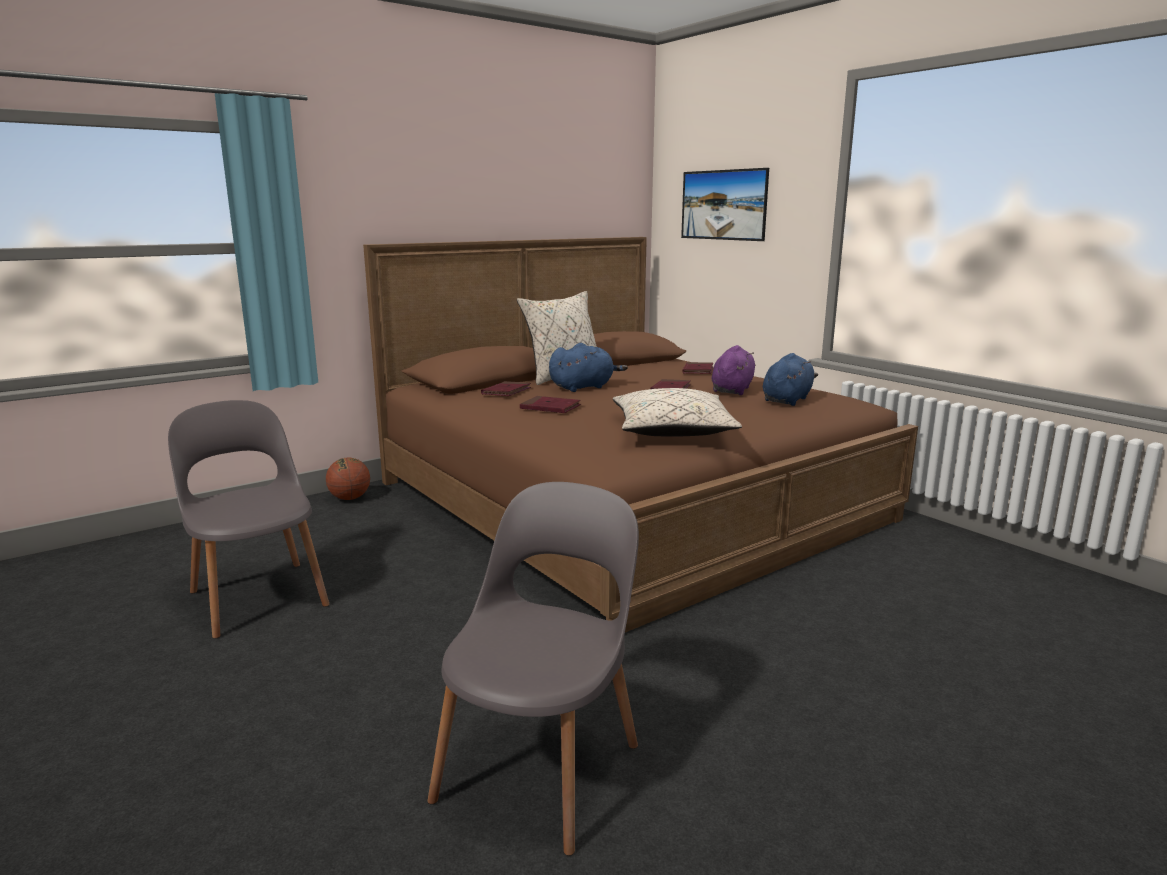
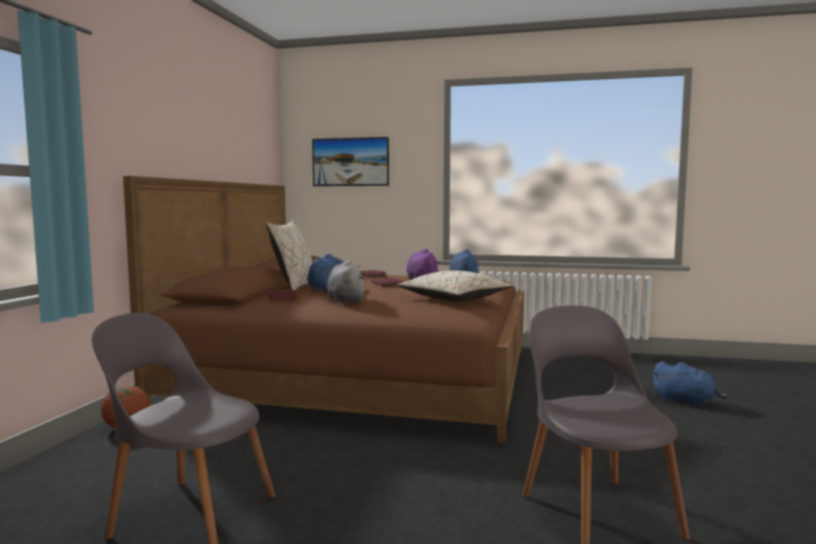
camera: 40 degrees left, 10 degrees down
red book [520,396,581,413] -> grey plush toy [327,260,365,303]
none -> blue plush toy [652,361,727,406]

